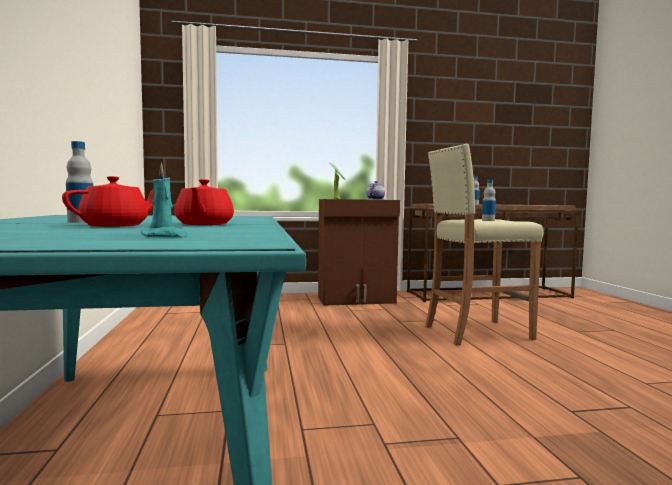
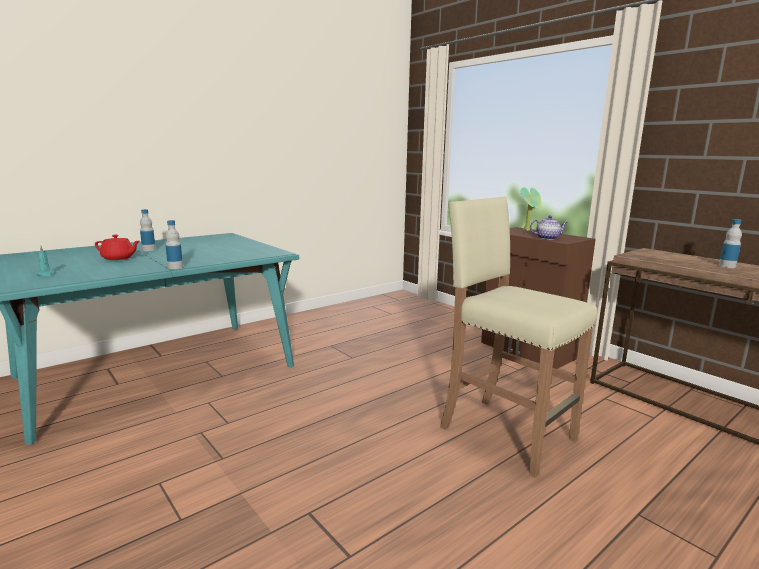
camera: 60 degrees right, 10 degrees up
red teapot [174,179,234,225] -> none
bottle [482,179,496,221] -> bottle moved to [165,220,183,269]

